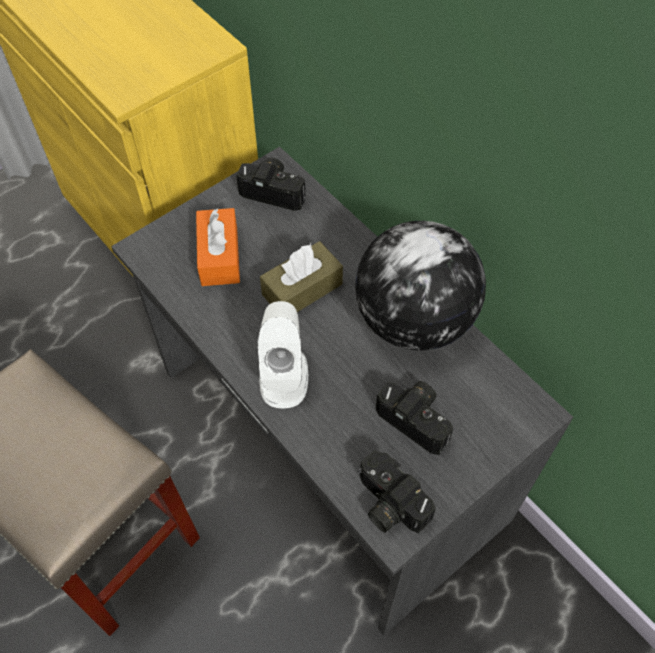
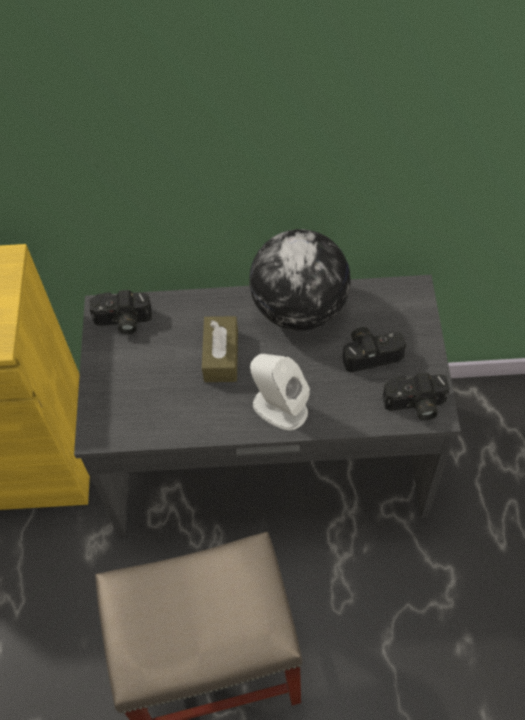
camera: 50 degrees left, 0 degrees up
orange tissue box [196,208,240,286] -> none
camera [236,157,306,211] -> camera turned 150 degrees counterclockwise [90,290,152,335]

